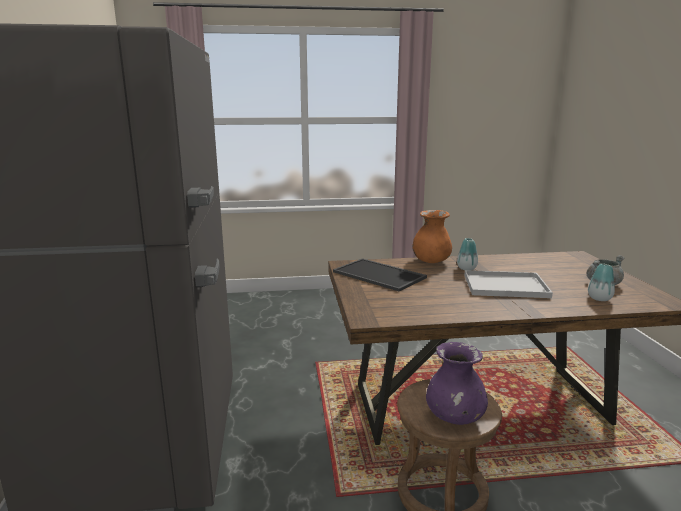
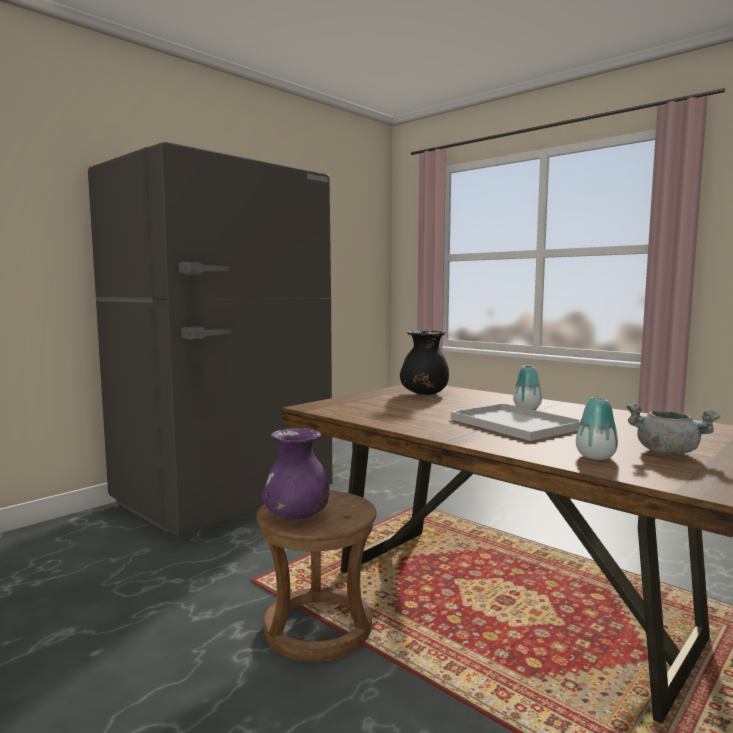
camera: 50 degrees right, 10 degrees down
tray [333,258,427,292] -> black vase [400,330,449,395]
orange vase [412,210,452,263] -> none

